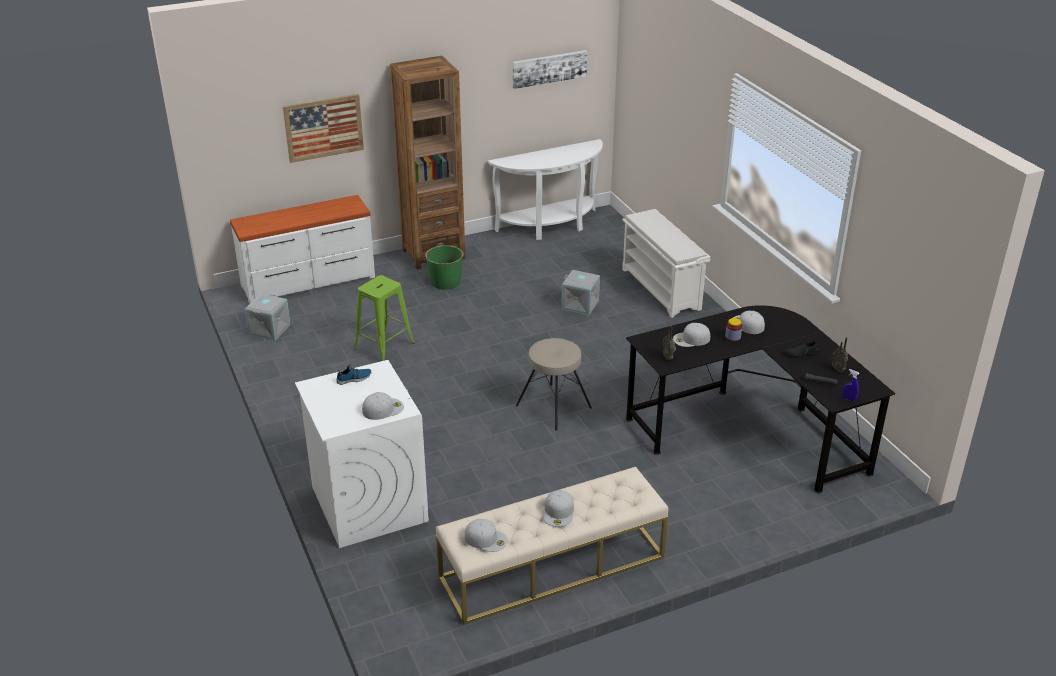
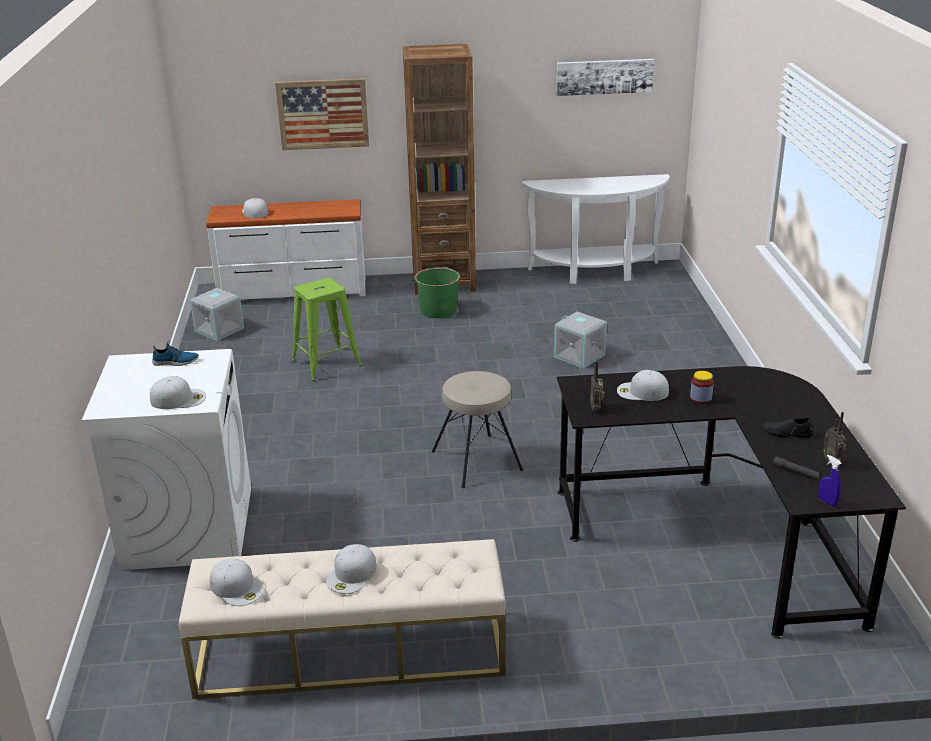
camera: 20 degrees right, 5 degrees down
white shoe rack [622,209,710,318] -> none
white cap [733,311,765,334] -> white cap moved to [242,198,268,218]

